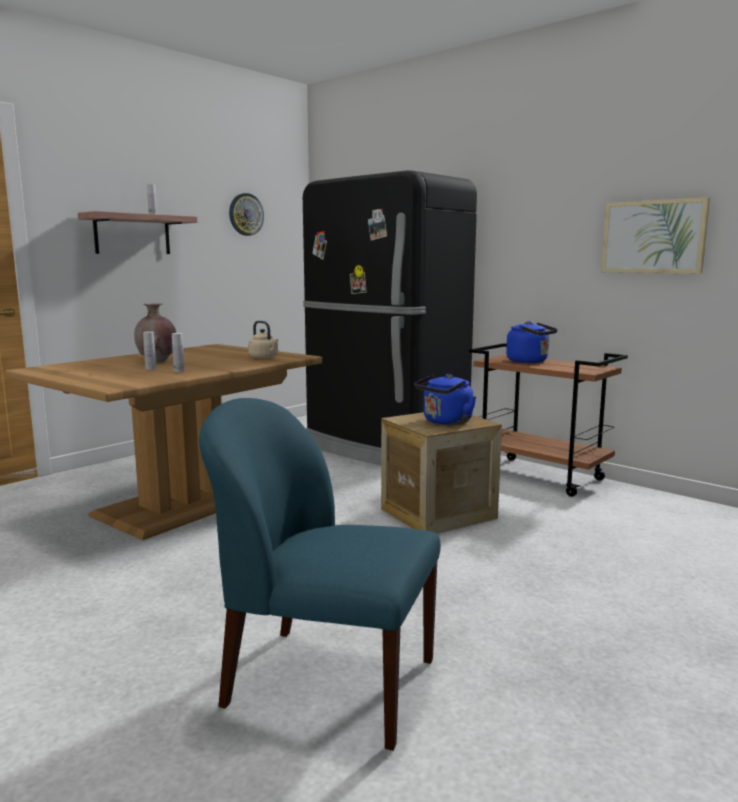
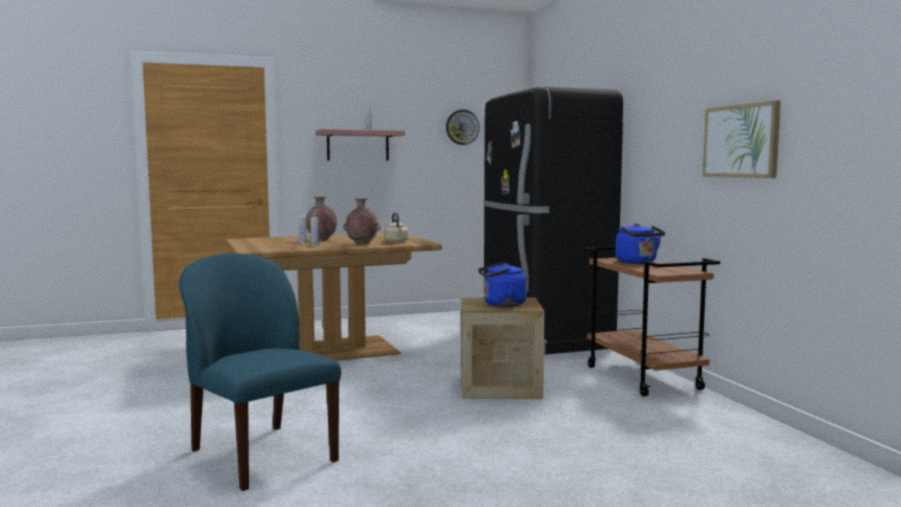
camera: 30 degrees right, 5 degrees down
none -> brown vase [343,198,381,245]

